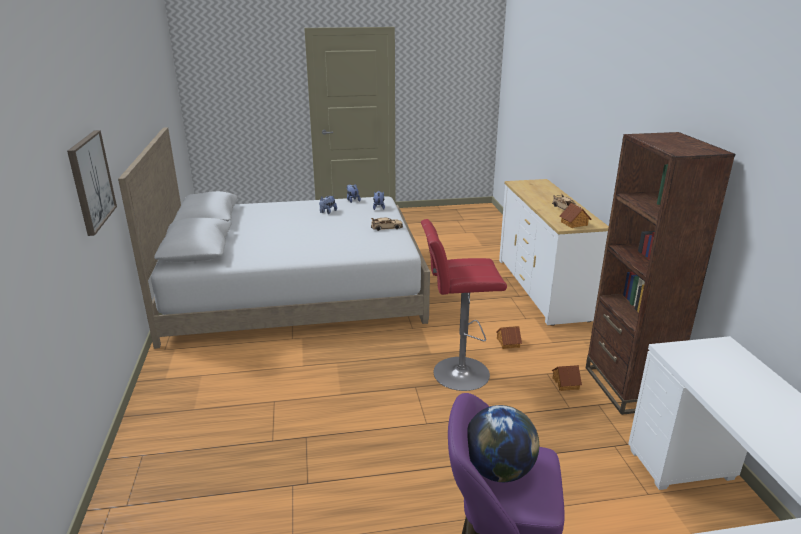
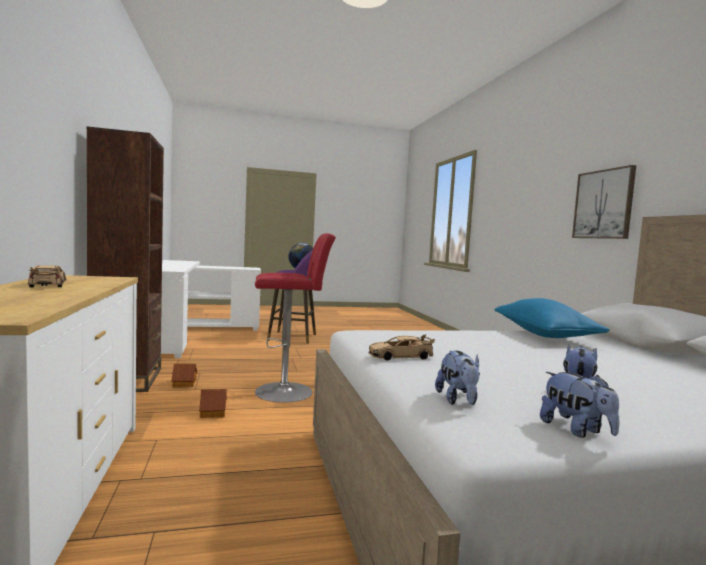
camera: 175 degrees right, 20 degrees down
toy house [560,203,591,228] -> none
none -> blue pillow [495,298,610,338]

